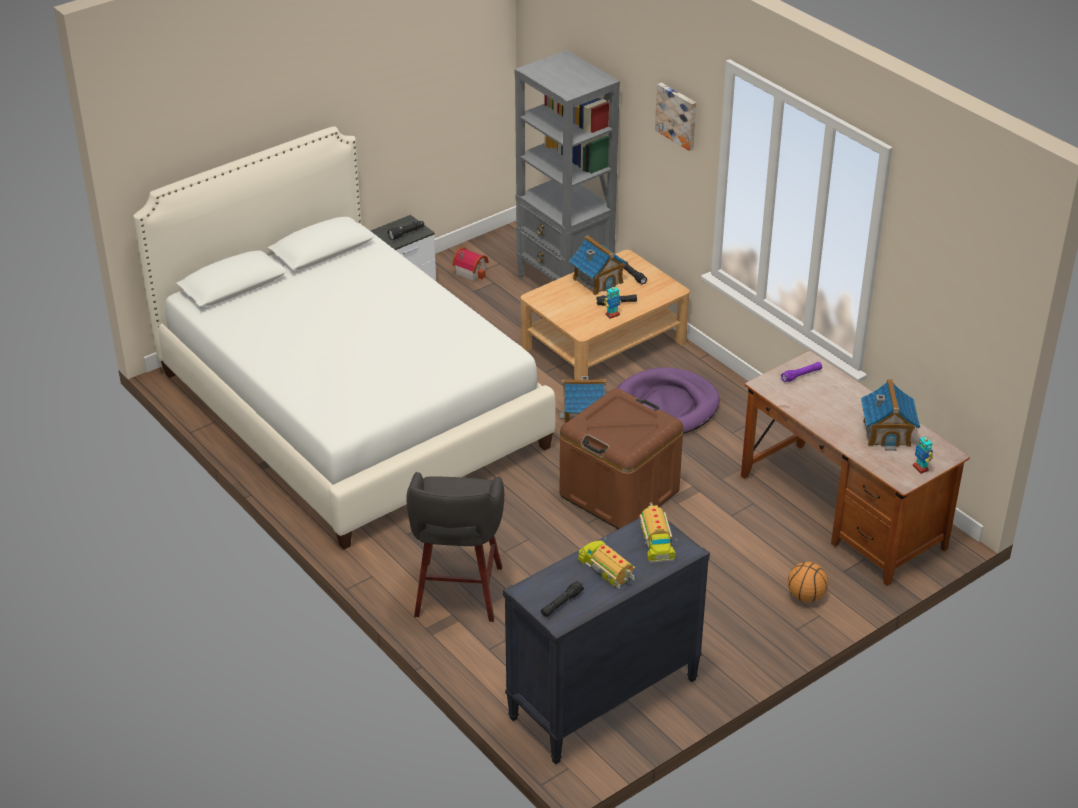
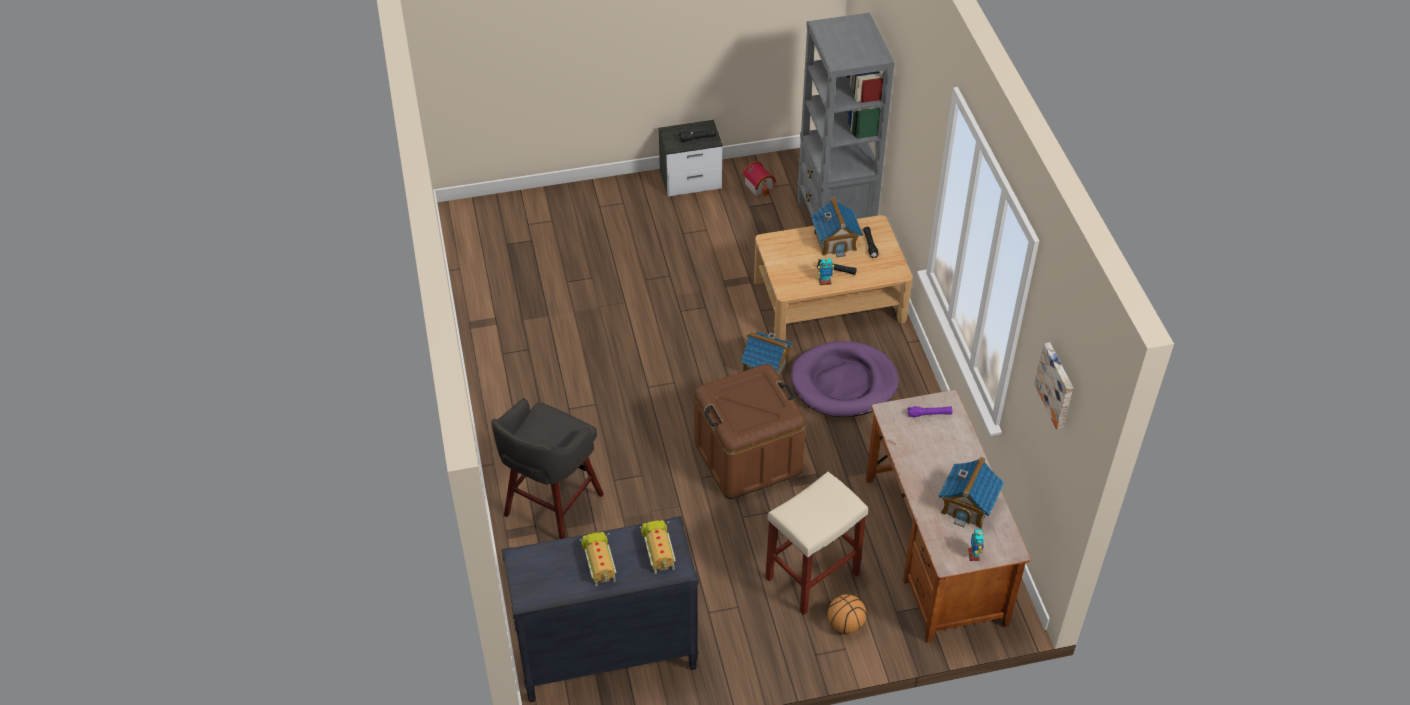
camera: 25 degrees right, 10 degrees up
white bed [133,126,556,550] -> none
black flashlight [541,581,584,617] -> none
toy truck [640,502,677,563] -> toy truck turned 150 degrees clockwise [640,520,676,574]
picture [655,83,696,151] -> picture moved to [1034,342,1073,429]
none -> beige stool [765,472,868,615]

